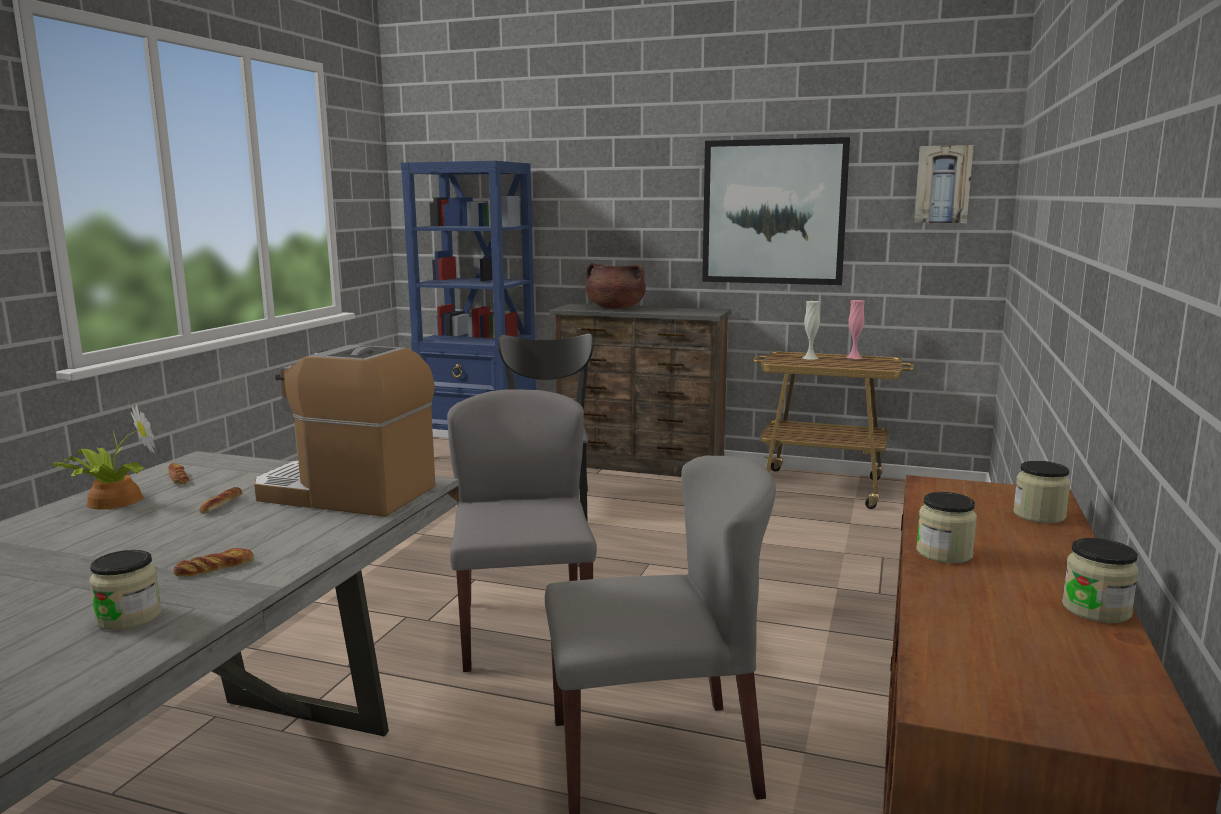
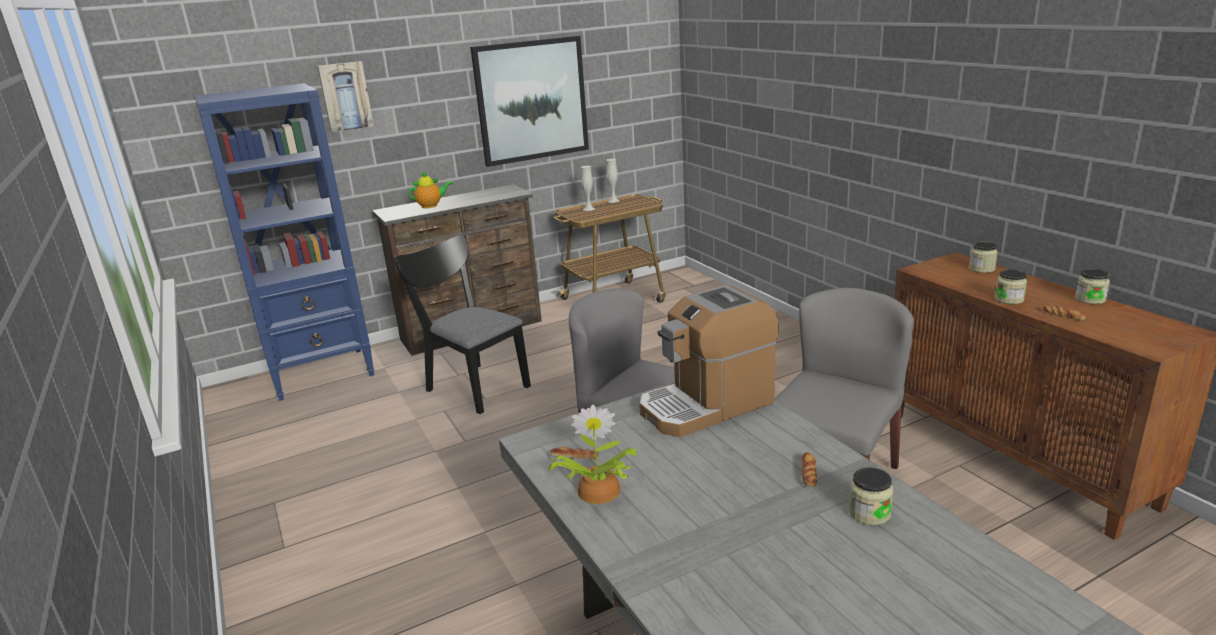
camera: 45 degrees left, 10 degrees up
bread [199,487,242,514] -> bread moved to [1043,304,1086,320]
brown cooking pot [586,263,646,309] -> teapot [409,171,453,208]
pink vase [846,300,865,359] -> white vase [606,159,620,203]
picture [914,145,974,223] -> picture moved to [317,61,374,132]

